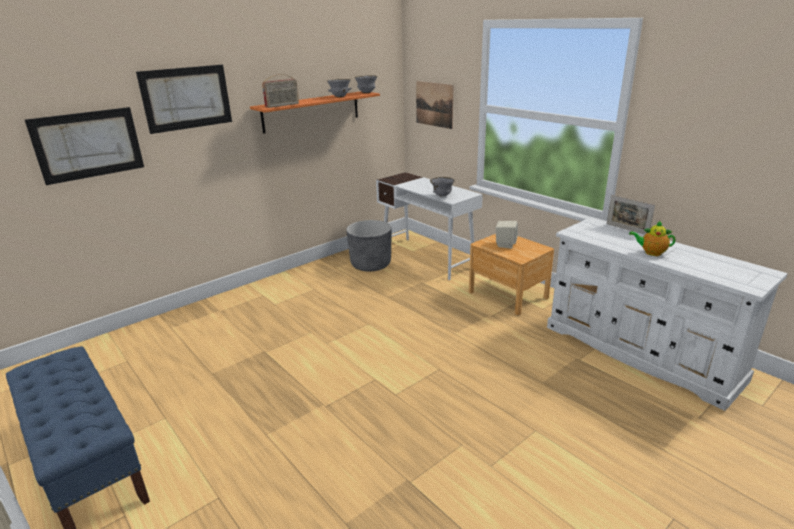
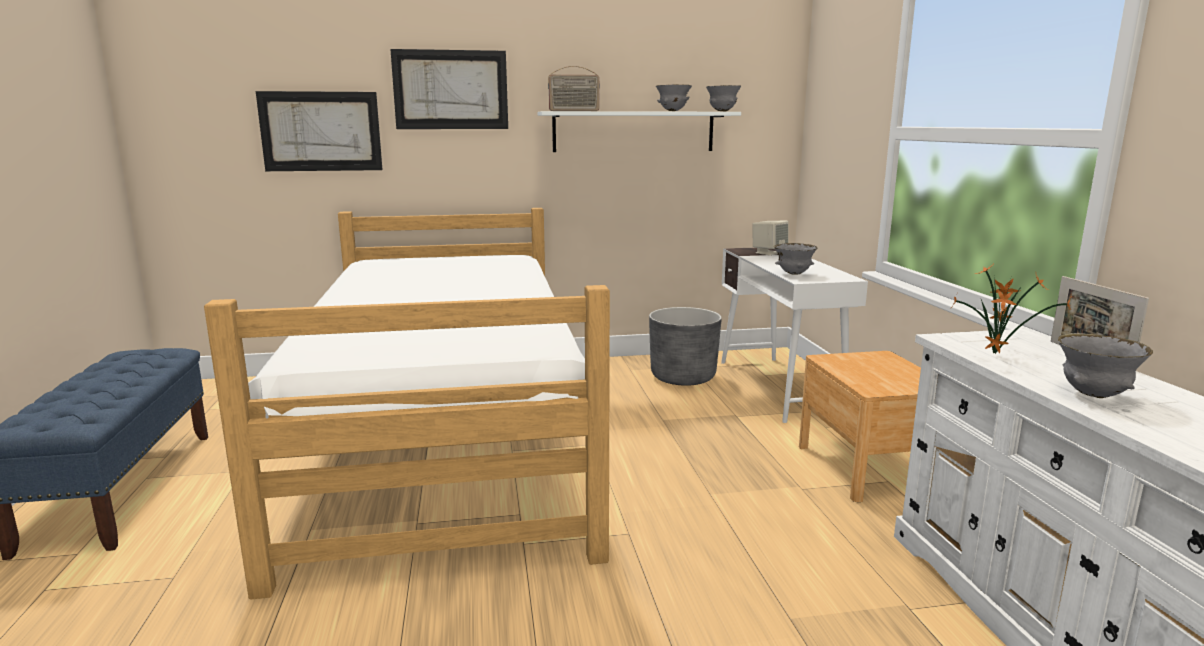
camera: 30 degrees right, 10 degrees down
orange shelf [250,91,380,134] -> white shelf [537,111,741,152]
picture [416,81,453,129] -> none
beige speaker [496,221,518,249] -> beige speaker moved to [752,221,788,256]
teapot [629,221,676,256] -> grey bowl [1058,333,1153,398]
none -> bed [204,208,610,600]
none -> potted plant [950,262,1072,354]

